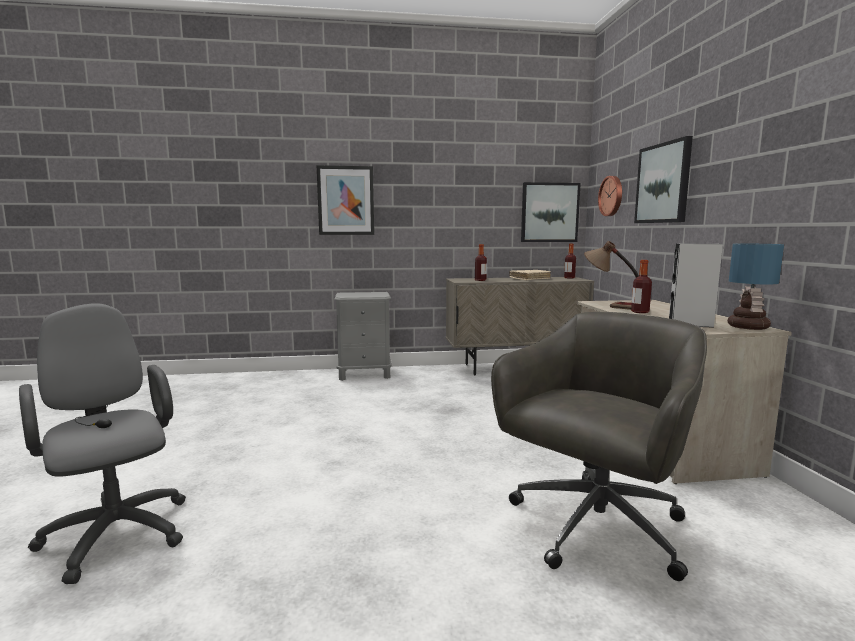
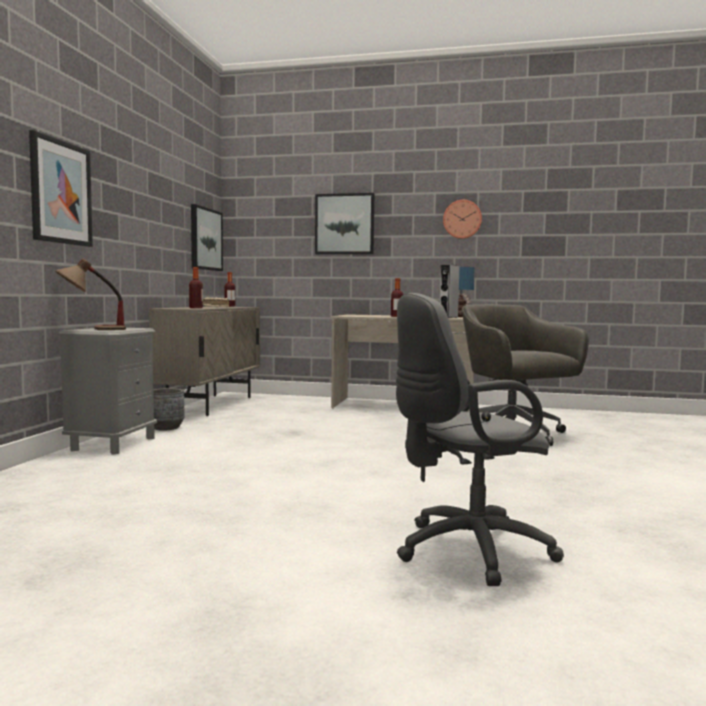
camera: 70 degrees left, 5 degrees down
table lamp [584,241,639,310] -> table lamp moved to [55,258,126,330]
wall clock [598,176,622,216] -> wall clock moved to [443,200,482,239]
none -> grey planter [153,388,185,430]

